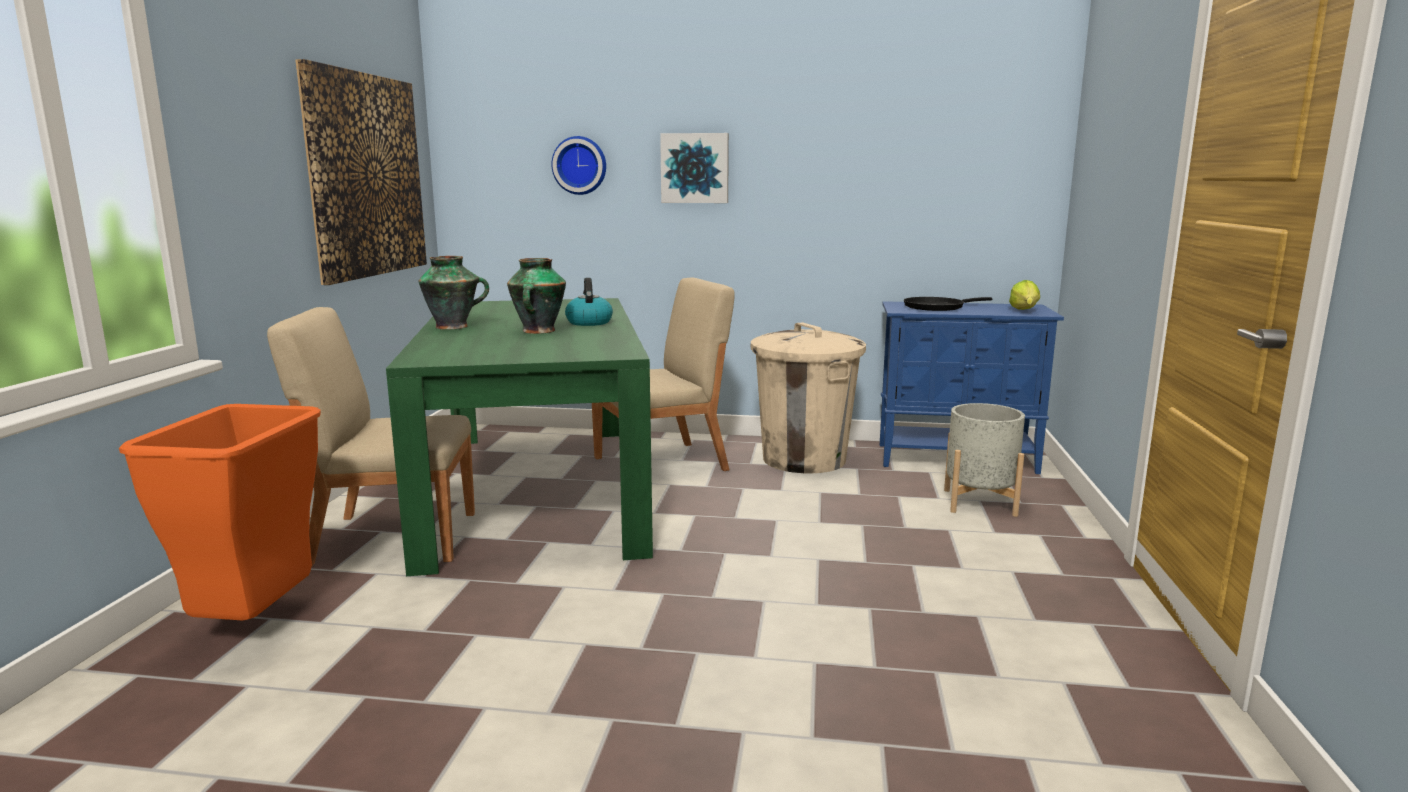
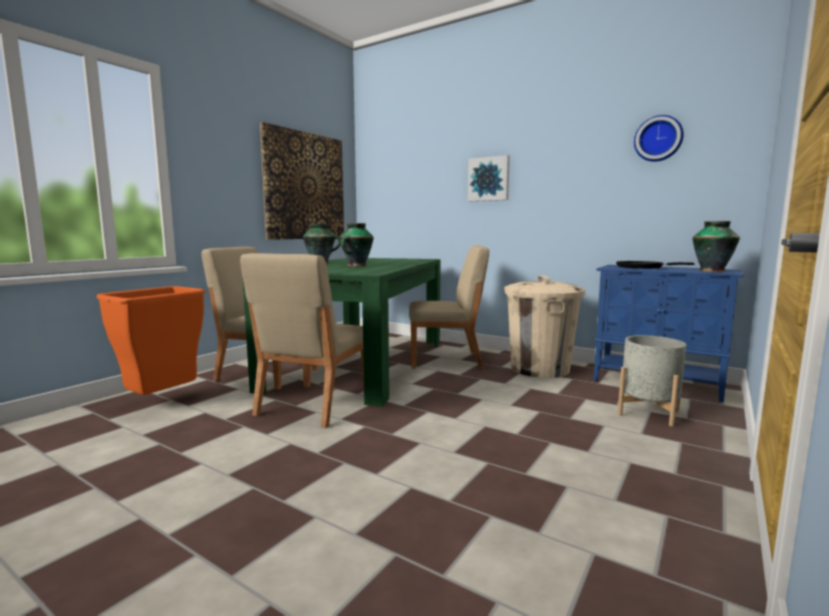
camera: 25 degrees right, 5 degrees down
wall clock [552,136,606,195] -> wall clock moved to [634,115,684,162]
kettle [565,278,613,326] -> none
lettuce [1009,280,1040,310] -> vase [693,221,740,272]
none -> beige chair [240,253,364,428]

